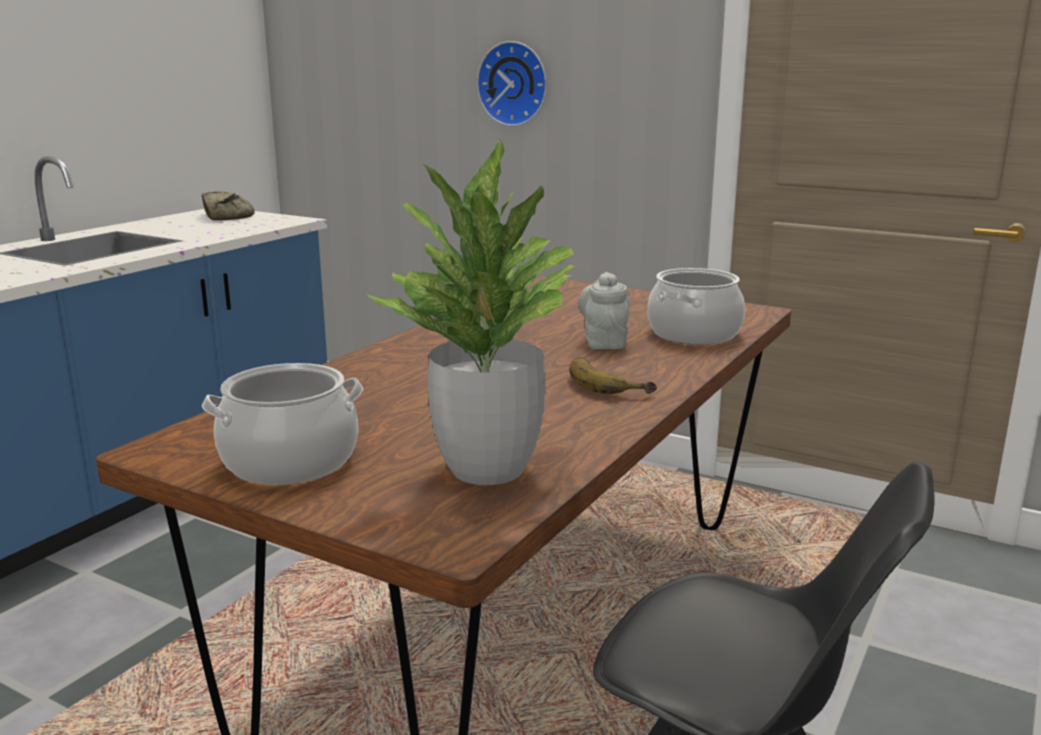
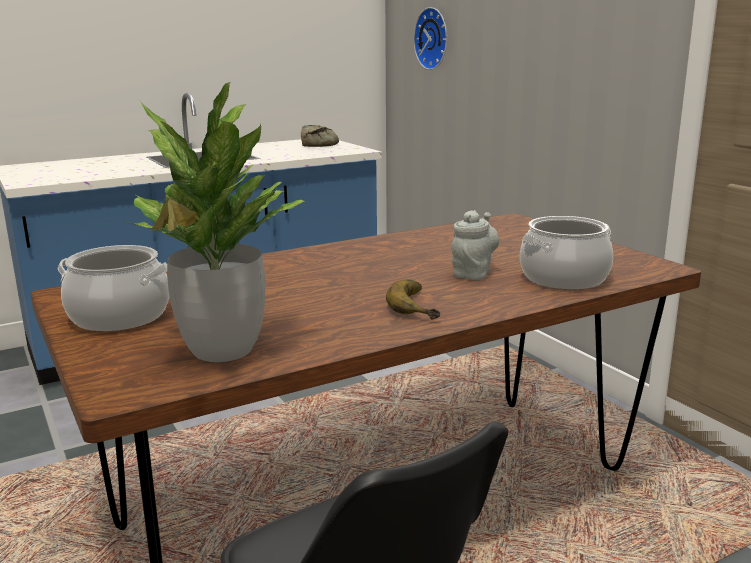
camera: 30 degrees right, 0 degrees up
wall clock [477,41,547,126] -> wall clock moved to [413,7,447,70]

